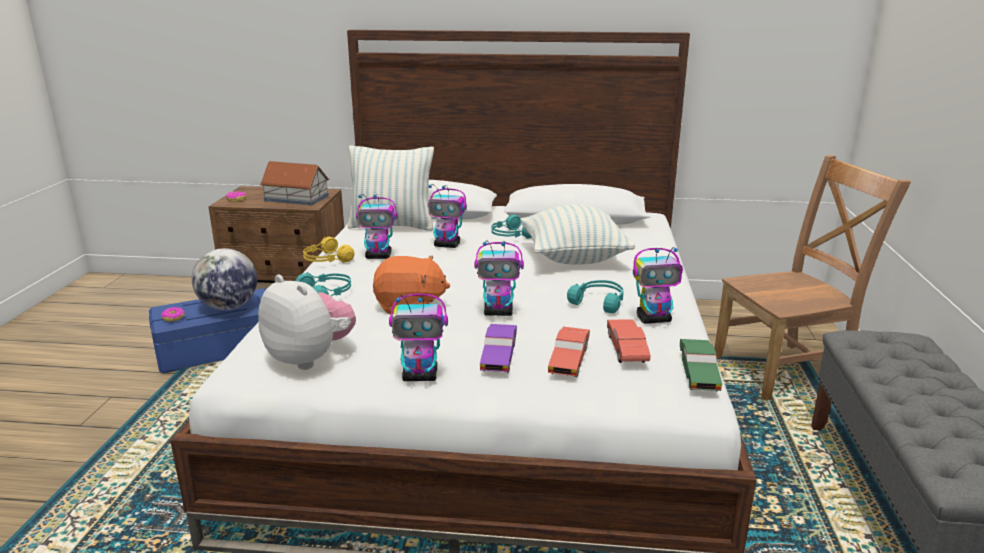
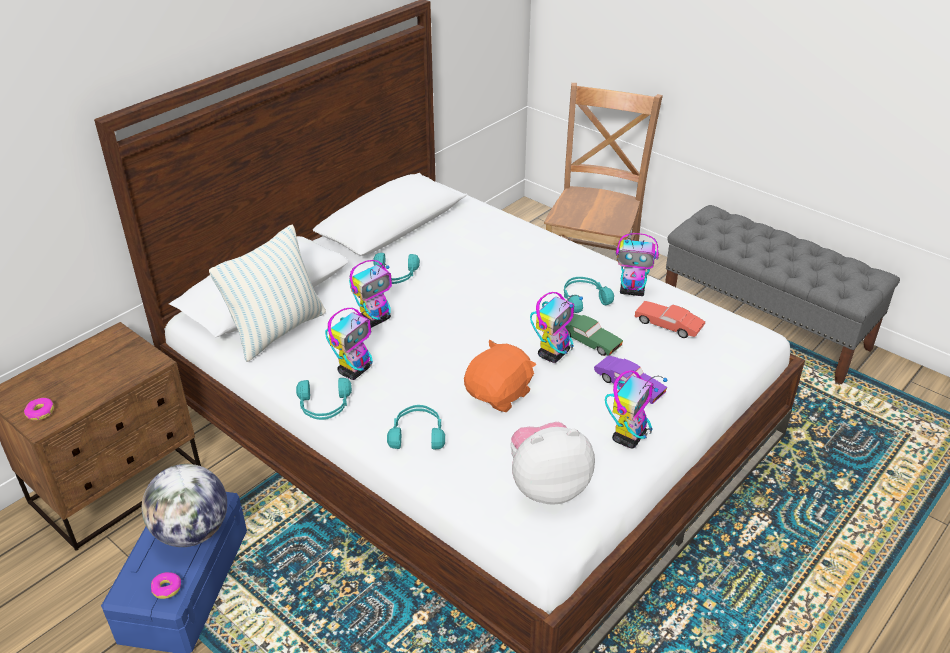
camera: 55 degrees left, 15 degrees up
toy house [260,161,329,205] -> none
yellow headphones [303,237,355,263] -> turquoise headphones [296,378,352,420]
pillow [520,204,635,265] -> none
red toy car [548,327,590,377] -> none
toy robot [633,247,683,324] -> toy robot turned 75 degrees clockwise [616,233,659,296]
green toy car [680,339,722,391] -> green toy car moved to [565,314,623,356]

